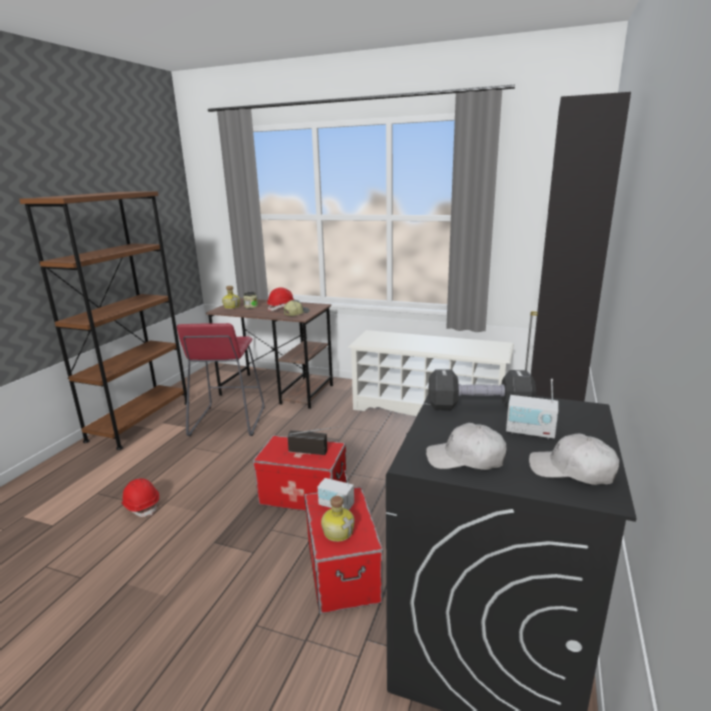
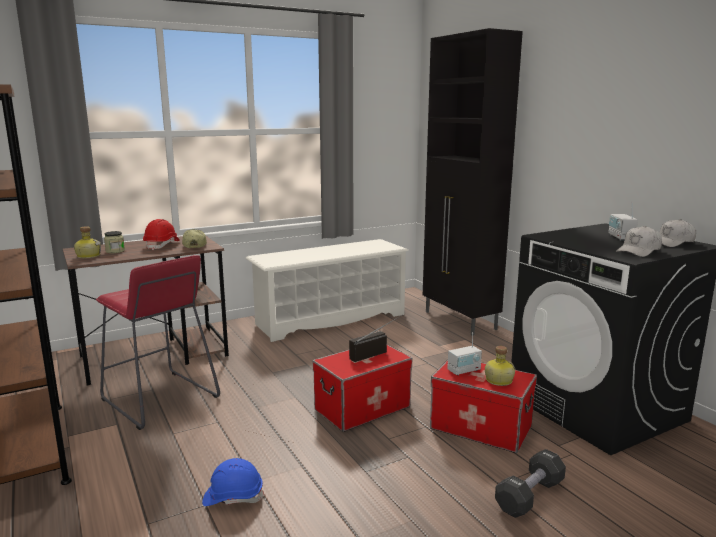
camera: 50 degrees left, 5 degrees down
red hard hat [121,478,159,517] -> blue hard hat [202,458,264,506]
black dumbbell [429,369,536,410] -> black dumbbell moved to [495,449,566,518]
radio [506,379,559,439] -> radio turned 120 degrees clockwise [608,202,638,240]

